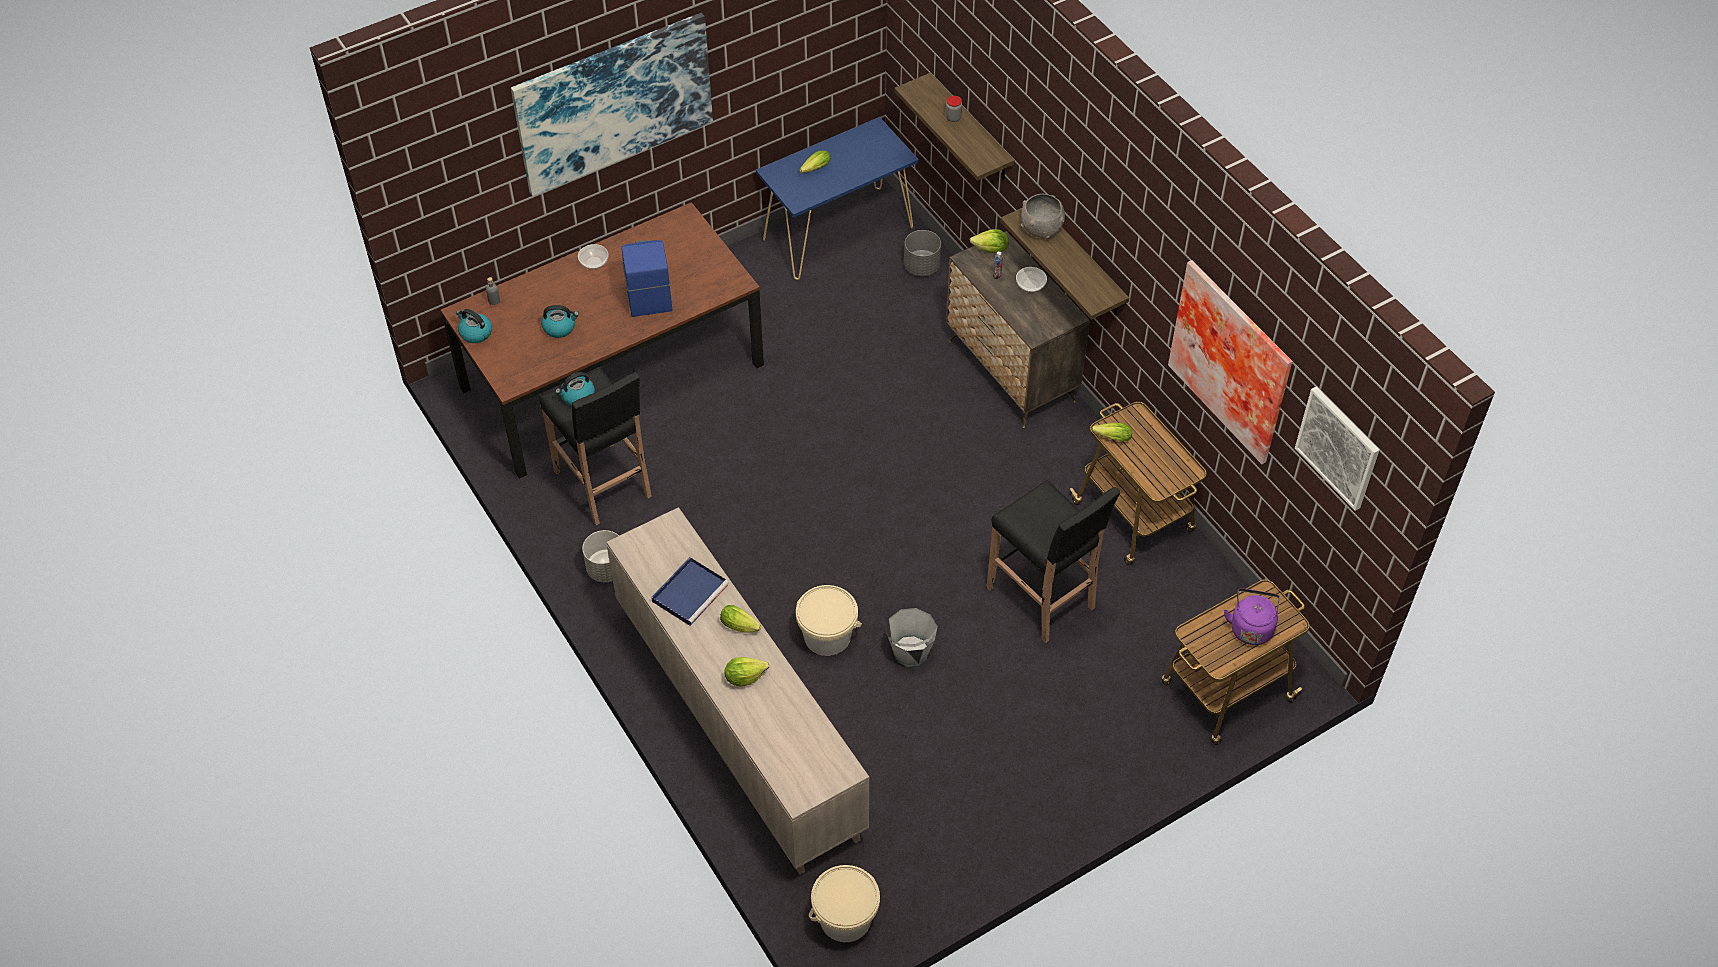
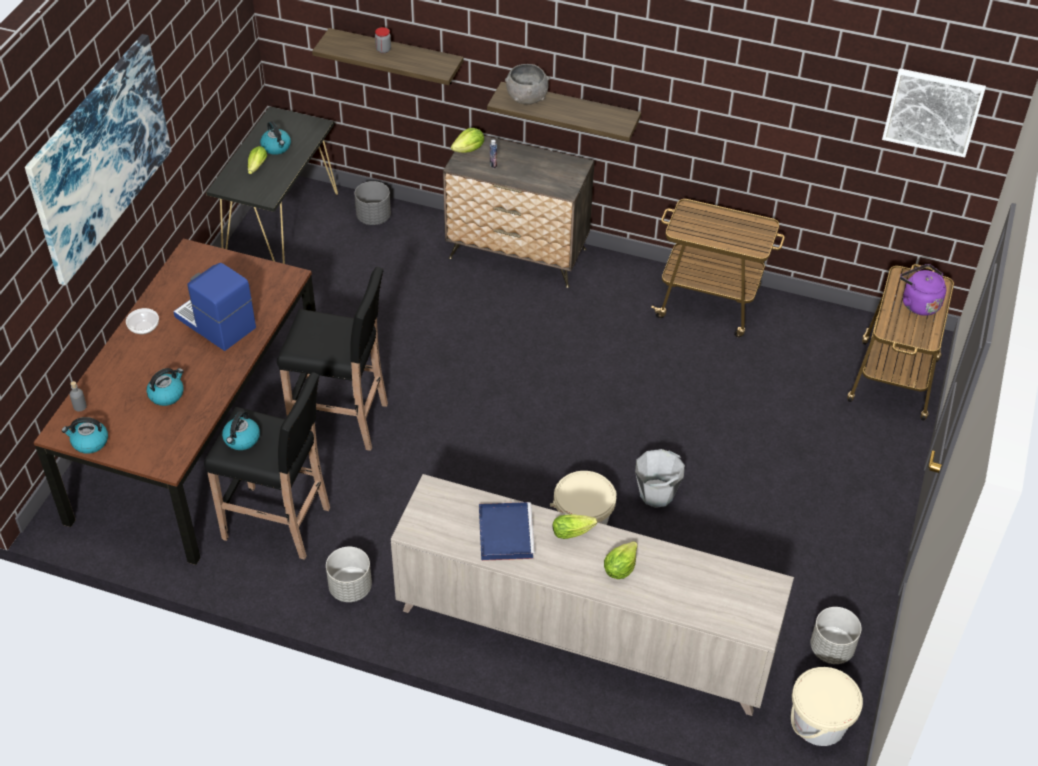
camera: 40 degrees left, 5 degrees down
blue console table [756,117,919,280] -> black console table [206,106,338,264]
black stool [987,480,1120,643] -> black stool moved to [277,267,388,451]
bowl [1016,267,1047,292] -> none
lettuce [1092,423,1132,441] -> none
picture [1168,260,1292,464] -> none
none -> kettle [260,121,291,155]
none -> grey planter [810,607,861,664]

